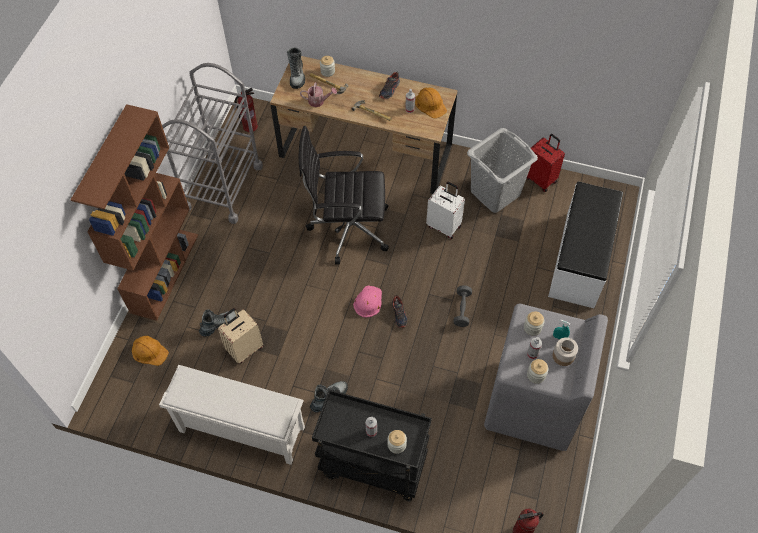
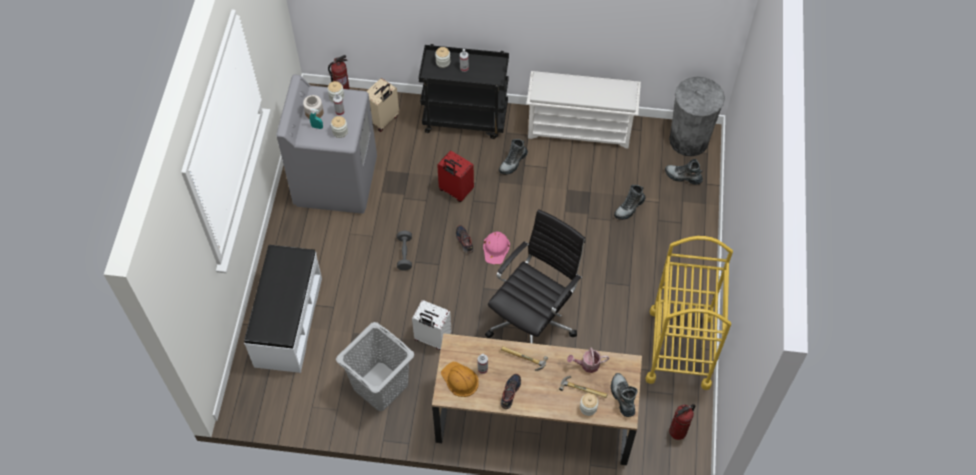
camera: 170 degrees right, 0 degrees up
brown bookcase [71,104,198,321] -> none
orange hard hat [132,336,169,366] -> boot [665,159,703,185]
grey cart [162,63,263,224] -> yellow cart [645,236,733,390]
beige suitcase [218,308,263,364] -> beige suitcase moved to [366,78,399,132]
black office chair [299,126,389,264] -> black office chair turned 45 degrees counterclockwise [485,209,585,343]
red suitcase [527,134,565,192] -> red suitcase moved to [437,151,474,202]
none -> grey trash can [669,76,725,157]

